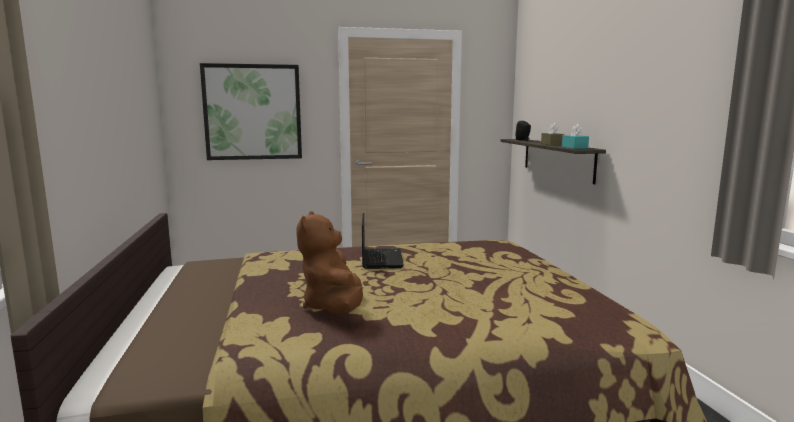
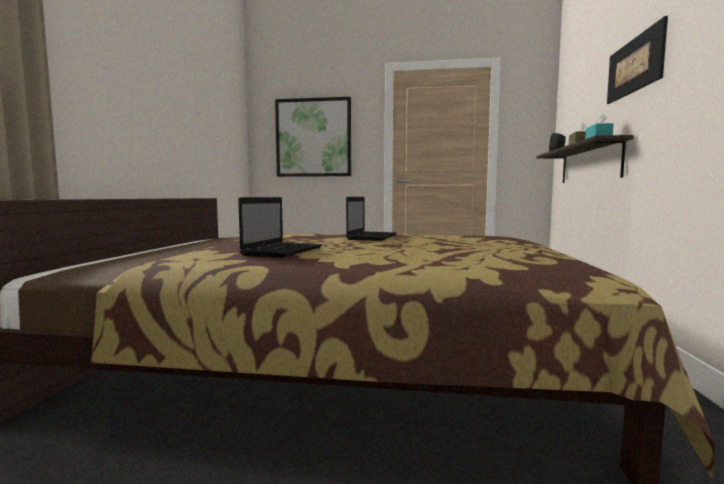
camera: 20 degrees right, 5 degrees down
brown plush toy [296,211,363,313] -> laptop [238,197,322,258]
none -> picture [607,16,668,104]

